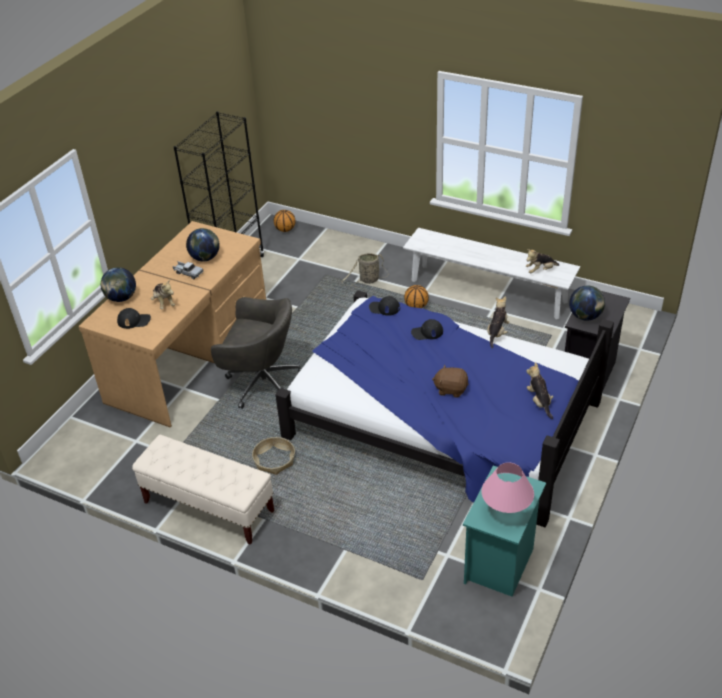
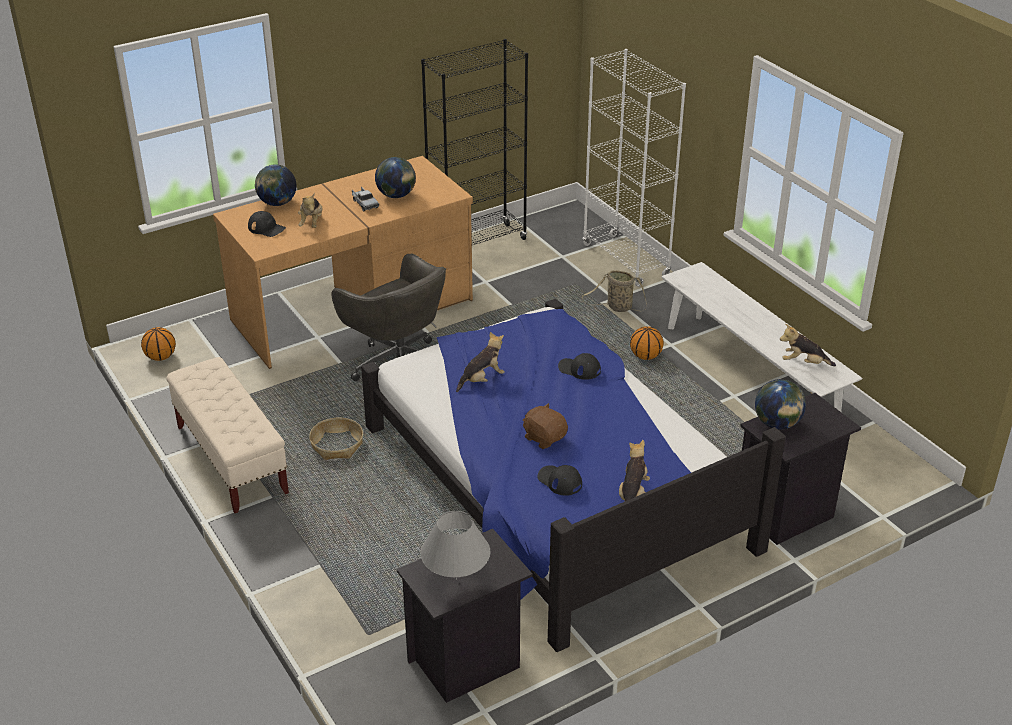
camera: 30 degrees right, 5 degrees down
basketball [274,210,296,232] -> basketball moved to [141,327,176,361]
black cap [369,296,400,316] -> black cap moved to [537,465,582,496]
turquoise nightstand [463,466,546,597] -> black nightstand [397,529,533,703]
pink table lamp [481,463,534,513] -> grey table lamp [421,511,491,580]
plush toy [487,296,510,348] -> plush toy moved to [456,332,504,392]
none -> white bookcase [582,49,686,287]

